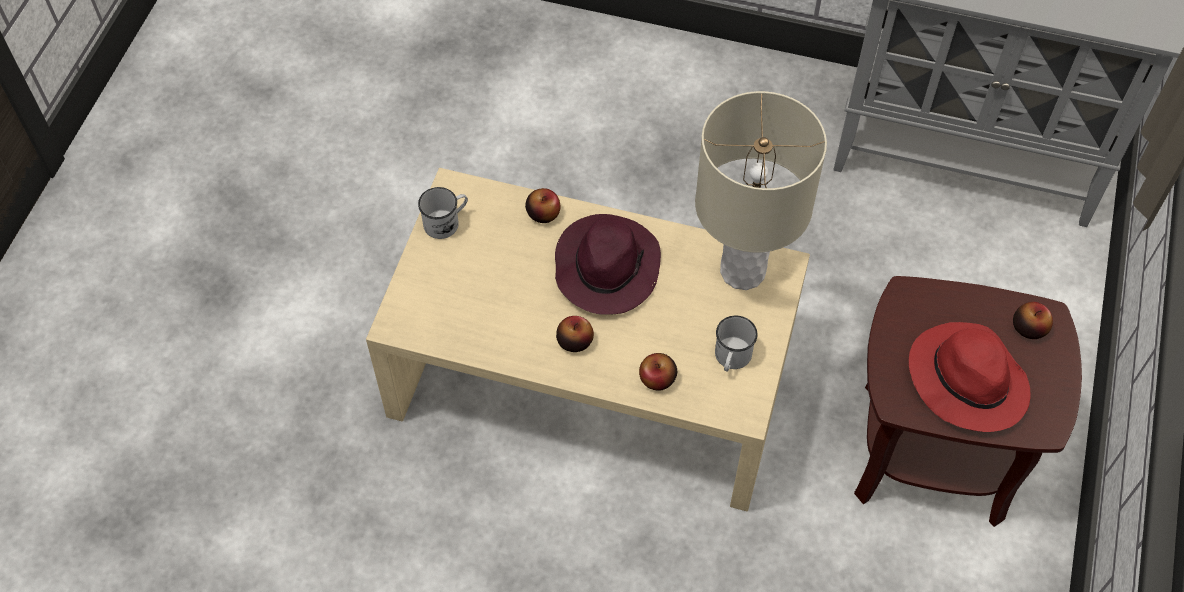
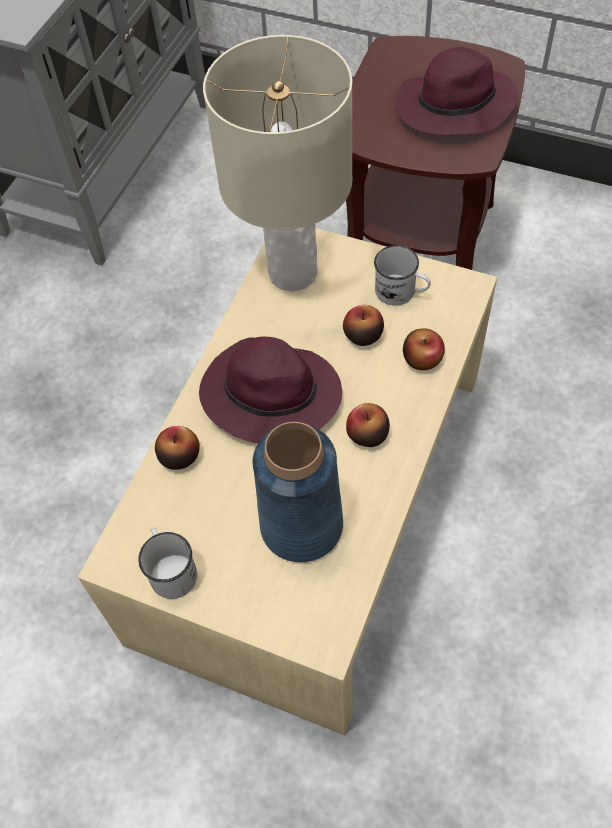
camera: 80 degrees left, 0 degrees up
red hat [909,322,1031,432] -> purple hat [396,47,518,135]
apple [1013,302,1053,339] -> apple moved to [343,305,384,346]
none -> blue vase [253,422,343,562]

